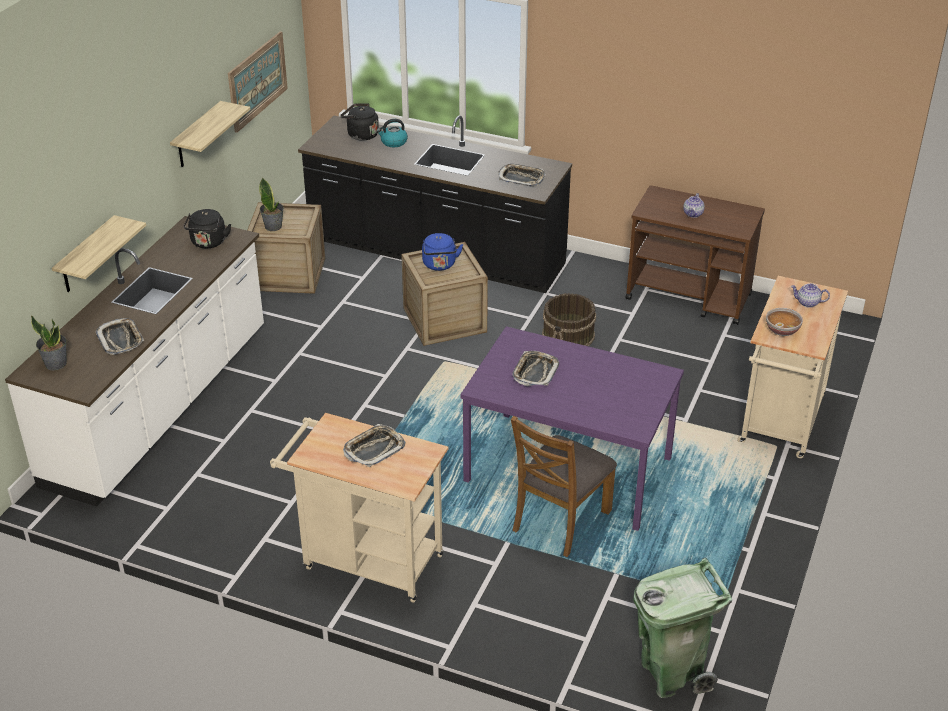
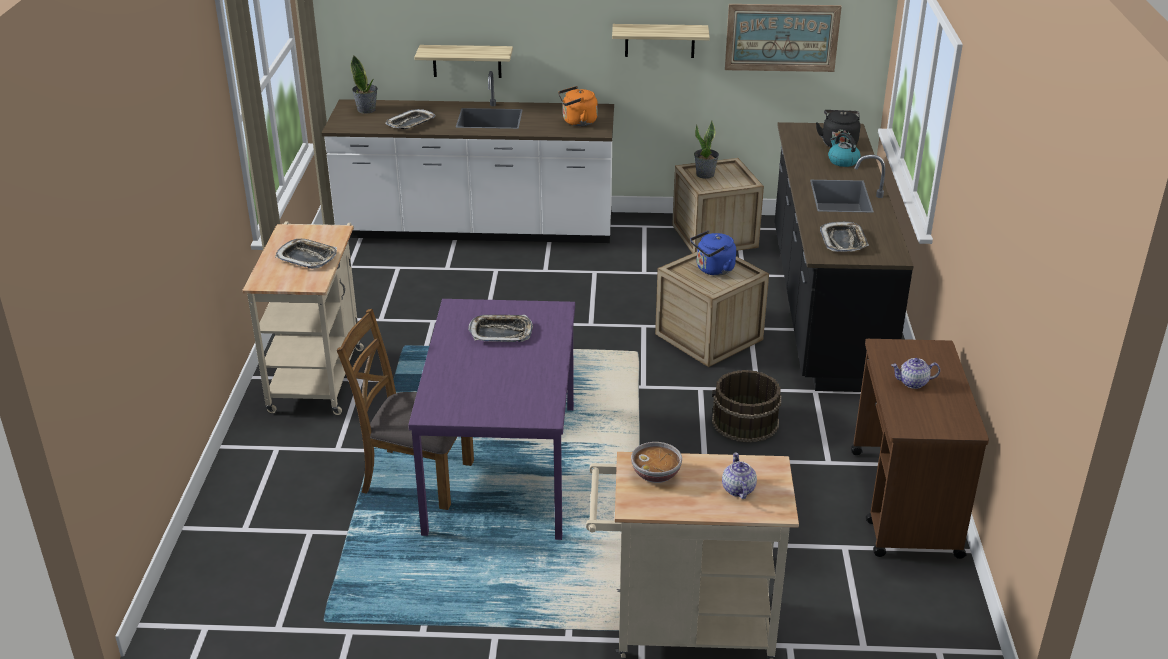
camera: 70 degrees right, 5 degrees down
black kettle [184,209,231,249] -> orange kettle [558,86,598,126]
green trash can [633,558,732,698] -> none

